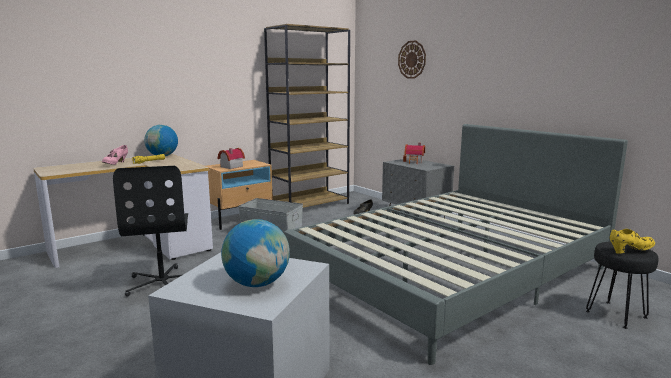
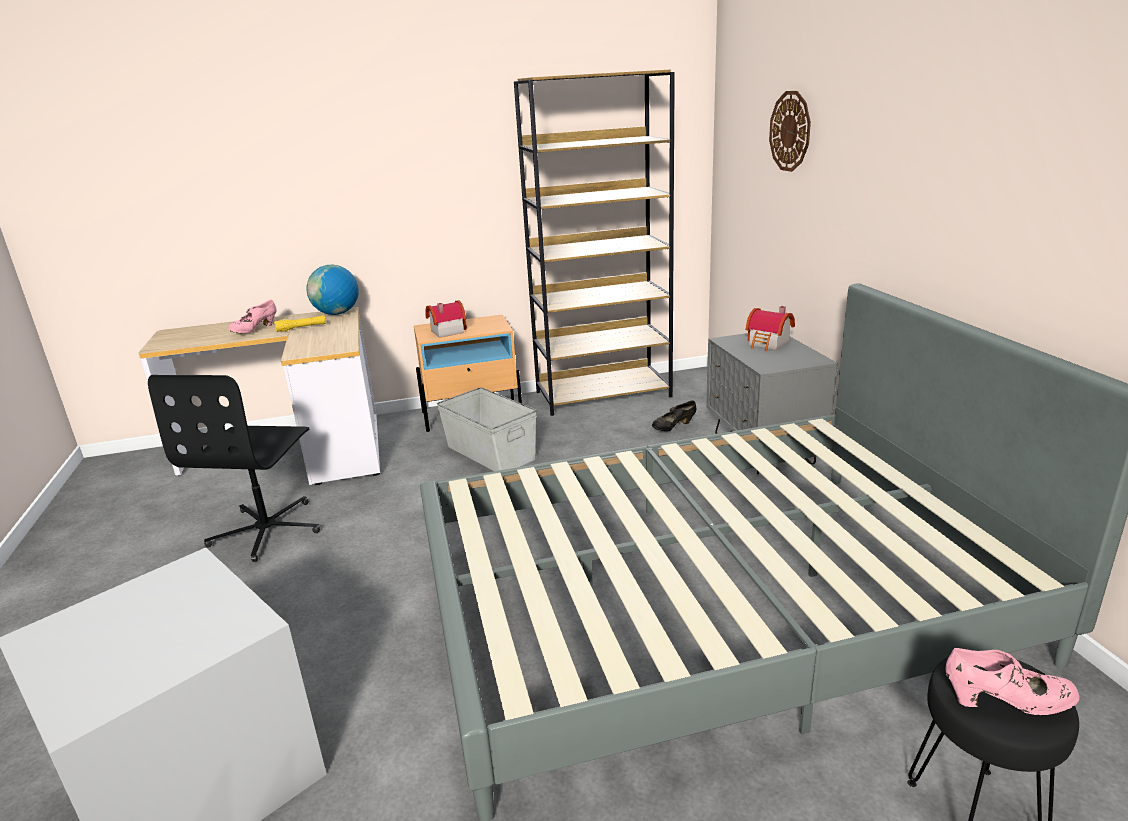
camera: 25 degrees right, 10 degrees up
globe [221,219,290,287] -> none
yellow shoe [610,229,655,254] -> pink shoe [945,648,1079,715]

